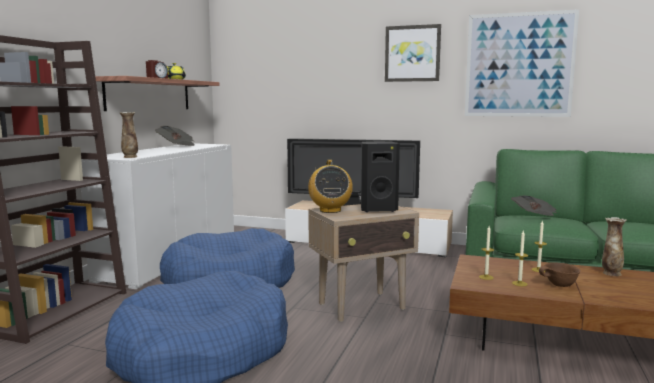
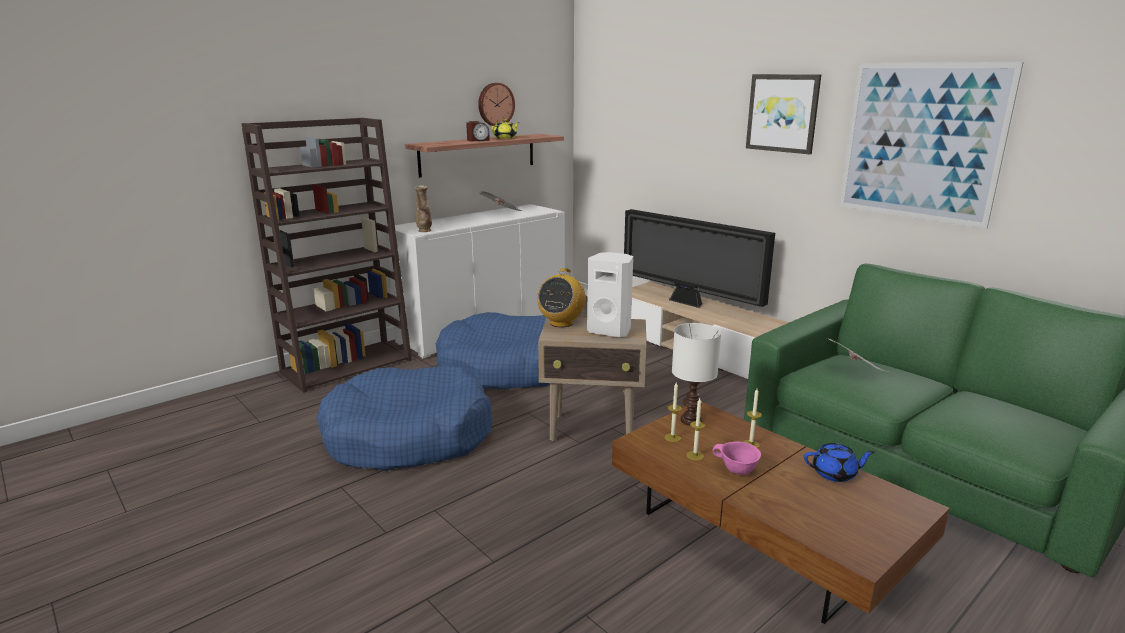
camera: 30 degrees right, 10 degrees up
black speaker [361,141,400,212] -> white speaker [587,252,633,338]
brown bowl [539,263,581,287] -> pink bowl [712,441,761,475]
vase [602,217,626,276] -> blue teapot [804,443,875,482]
none -> wall clock [478,83,515,126]
none -> white table lamp [672,323,721,426]

